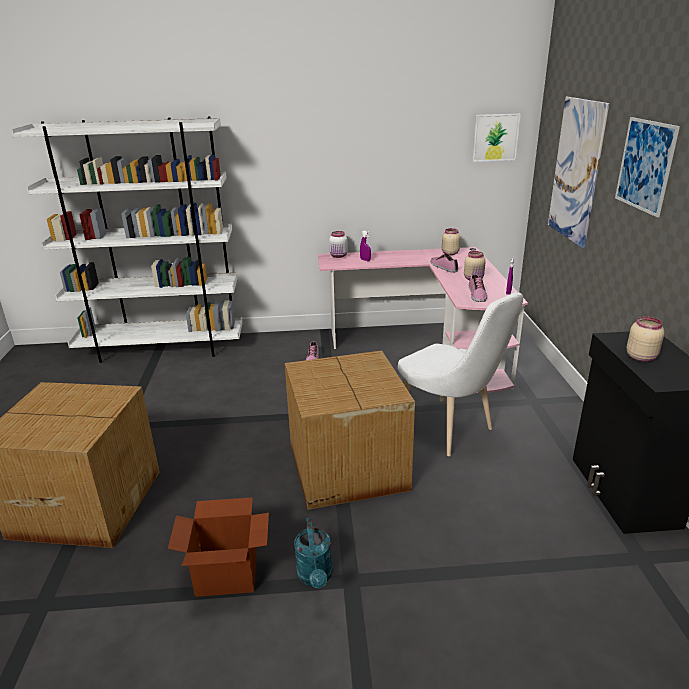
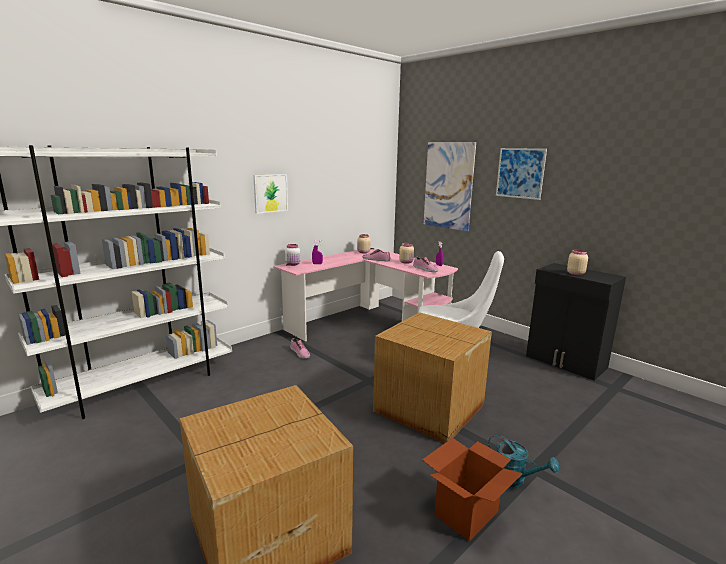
camera: 40 degrees left, 10 degrees down
picture [472,114,521,162] -> picture moved to [253,174,288,214]

